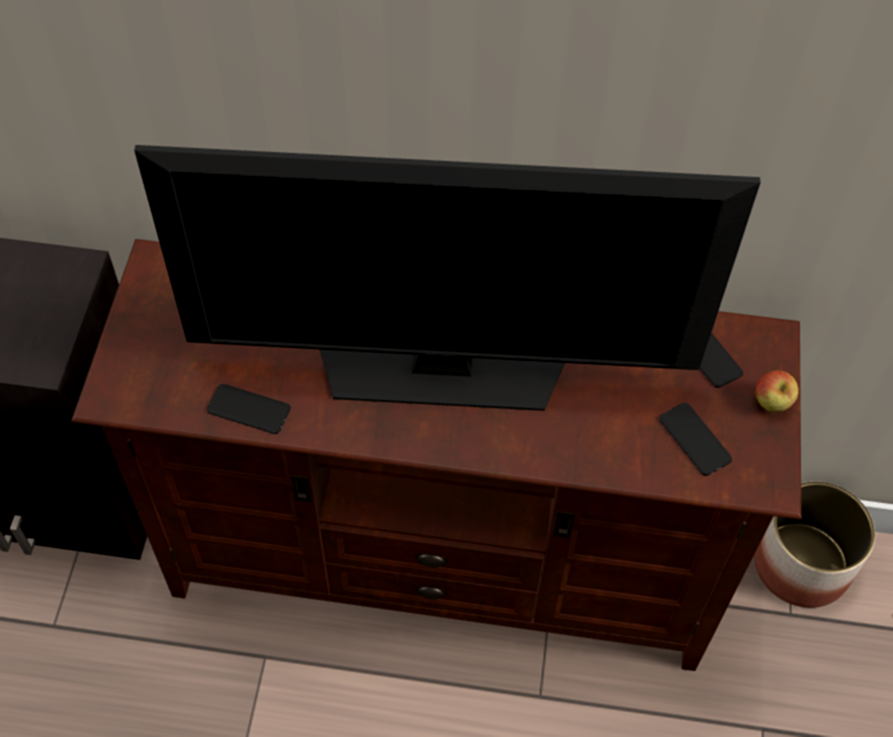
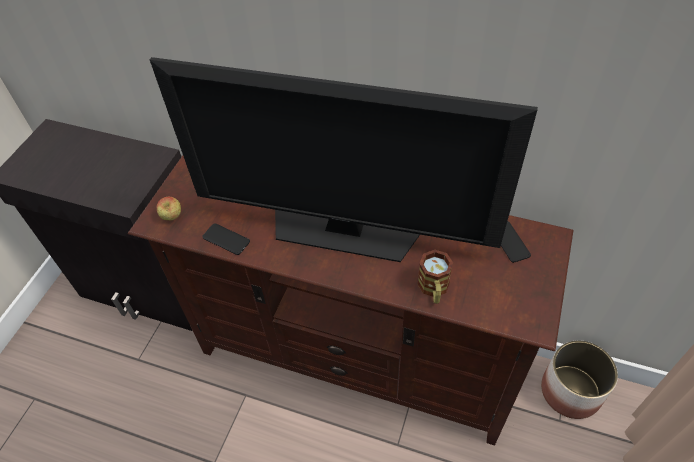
camera: 15 degrees right, 5 degrees down
phone [659,402,732,476] -> none
apple [755,371,798,412] -> apple moved to [157,197,181,220]
none -> mug [417,250,453,304]

